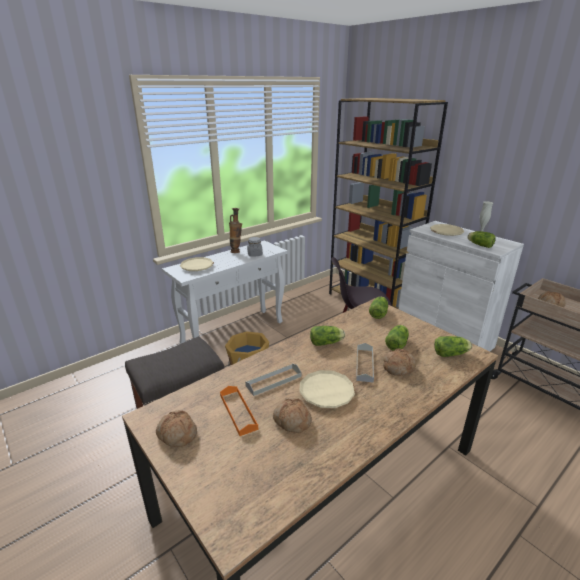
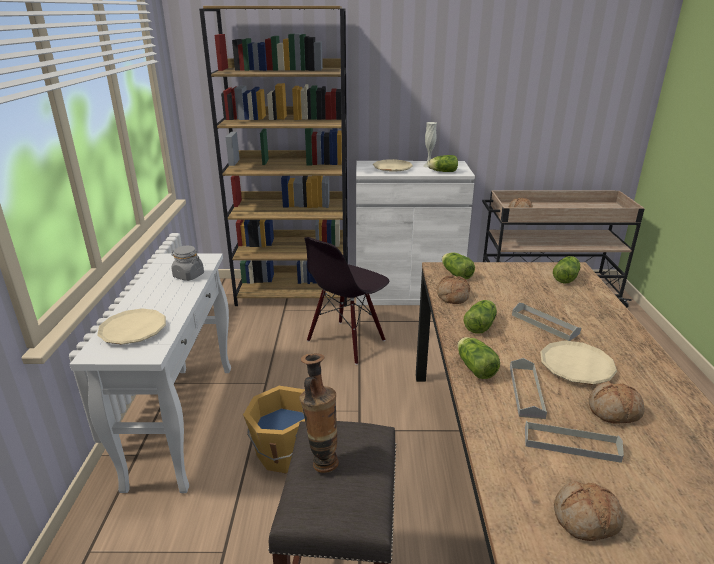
camera: 50 degrees left, 0 degrees up
orange tray [220,386,258,436] -> grey tray [525,421,624,463]
vase [229,208,242,253] -> vase moved to [300,353,339,473]
bread [383,349,416,376] -> bread moved to [437,275,470,304]
lettuce [385,325,409,351] -> lettuce moved to [457,337,500,379]

